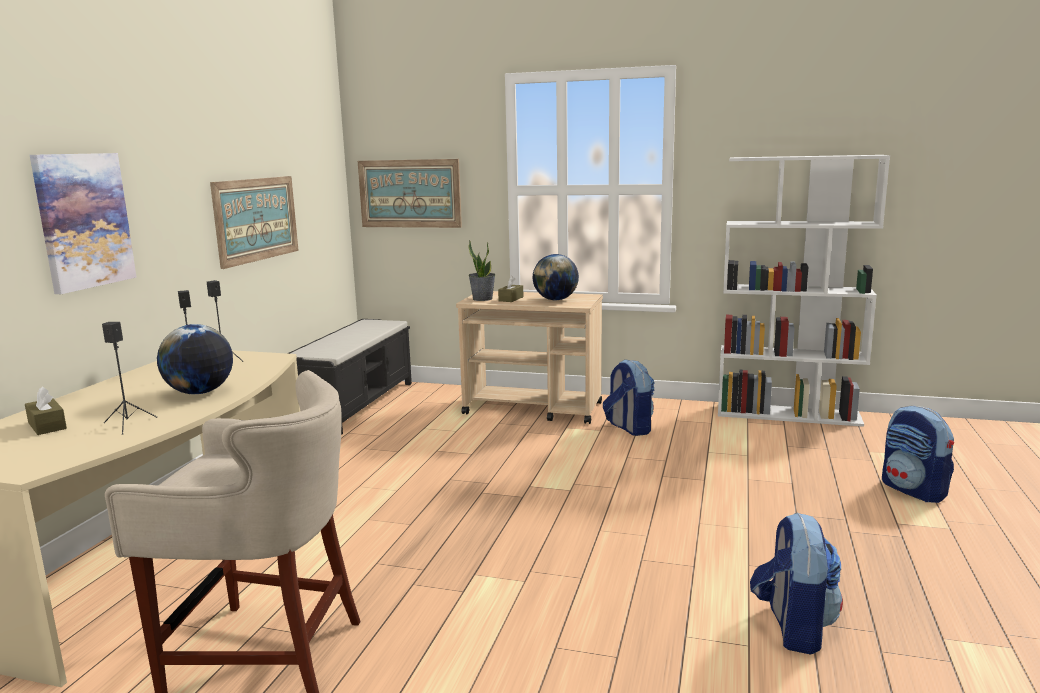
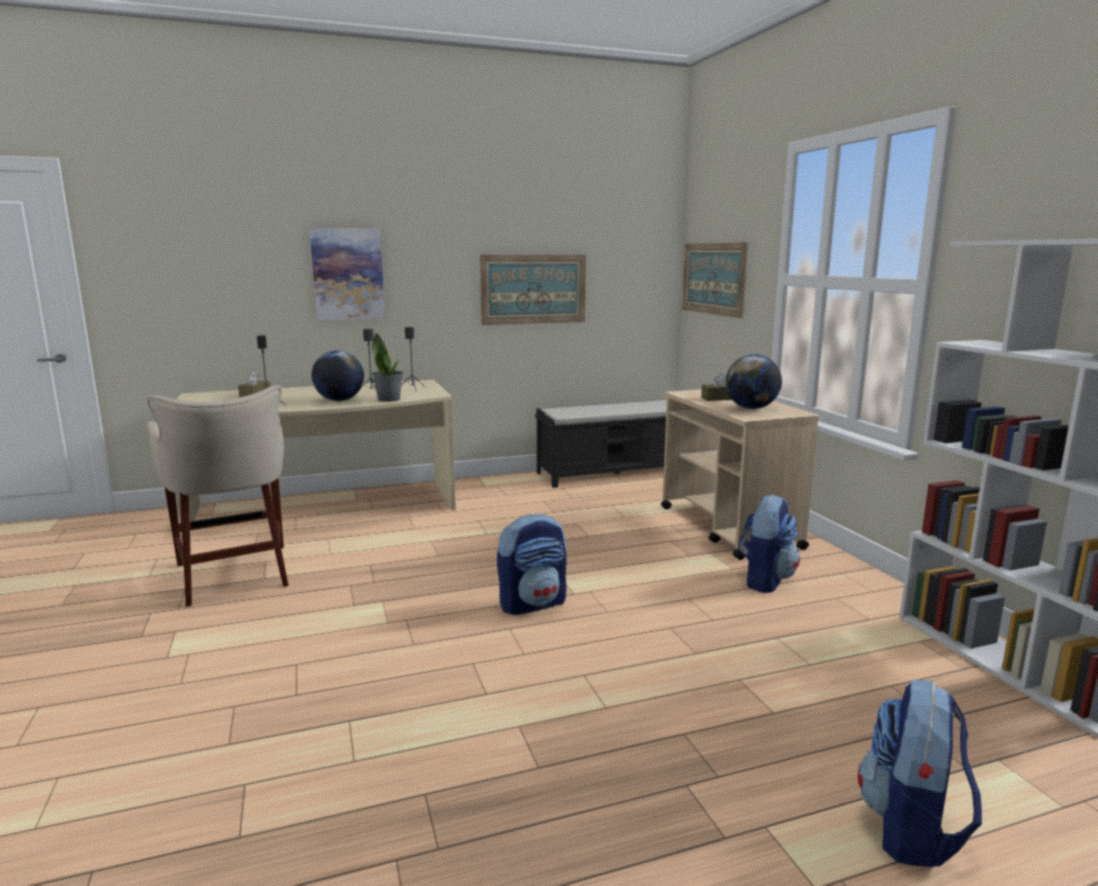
camera: 55 degrees right, 0 degrees up
potted plant [468,240,496,301] -> potted plant moved to [372,333,403,402]
backpack [750,512,843,654] -> backpack moved to [497,513,567,615]

